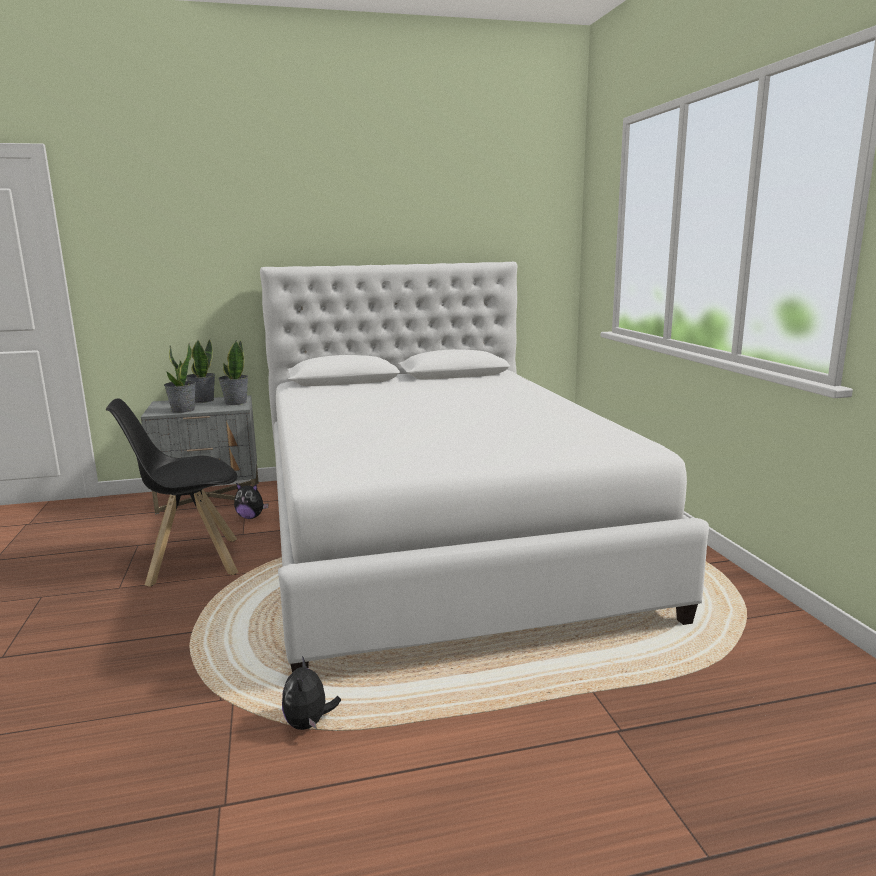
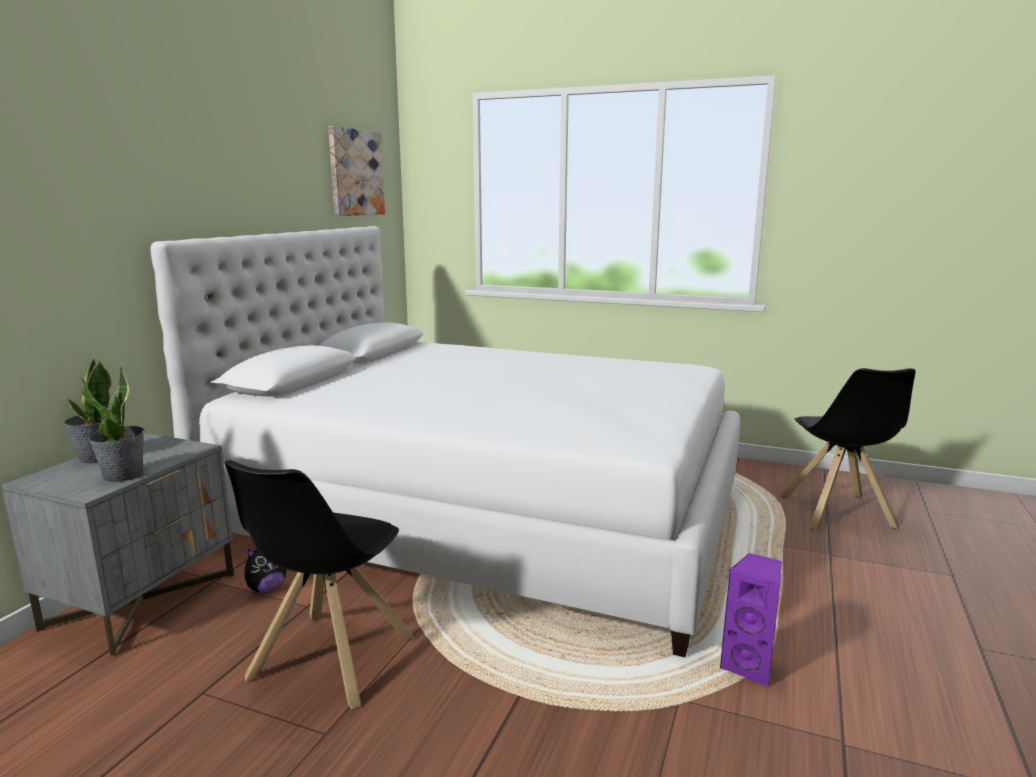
camera: 55 degrees left, 0 degrees up
potted plant [218,340,249,405] -> none
plush toy [282,656,341,730] -> purple speaker [720,553,782,687]
none -> picture [328,126,385,216]
none -> black chair [780,368,915,530]

